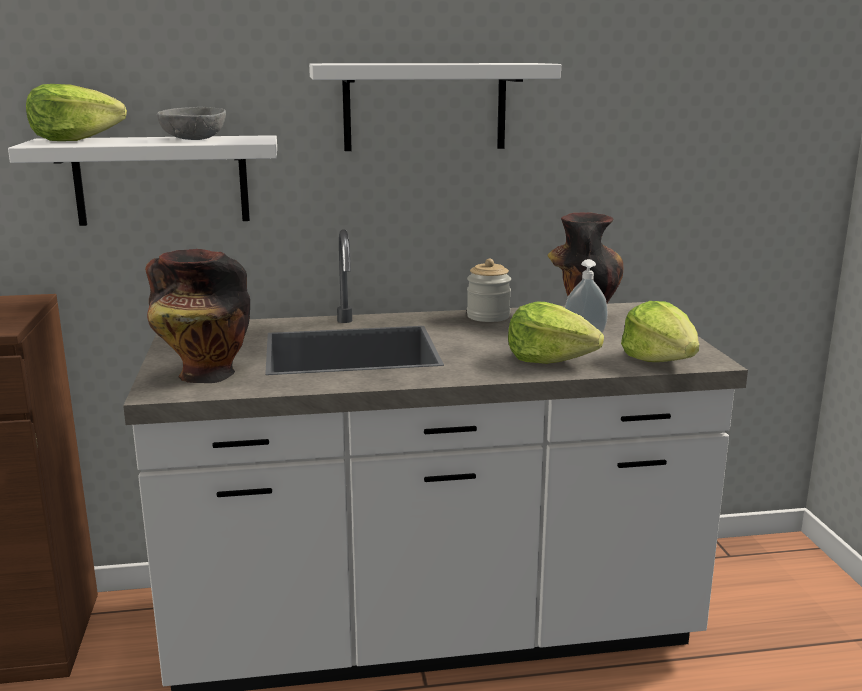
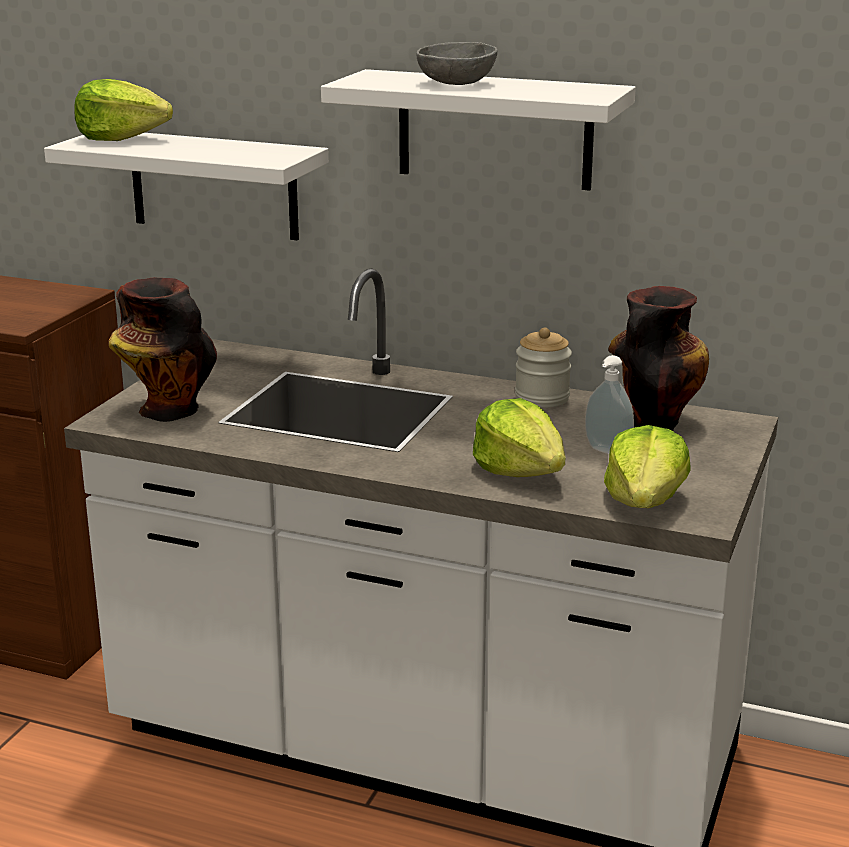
camera: 30 degrees right, 5 degrees up
grey bowl [157,107,226,140] -> grey bowl moved to [417,42,497,85]

